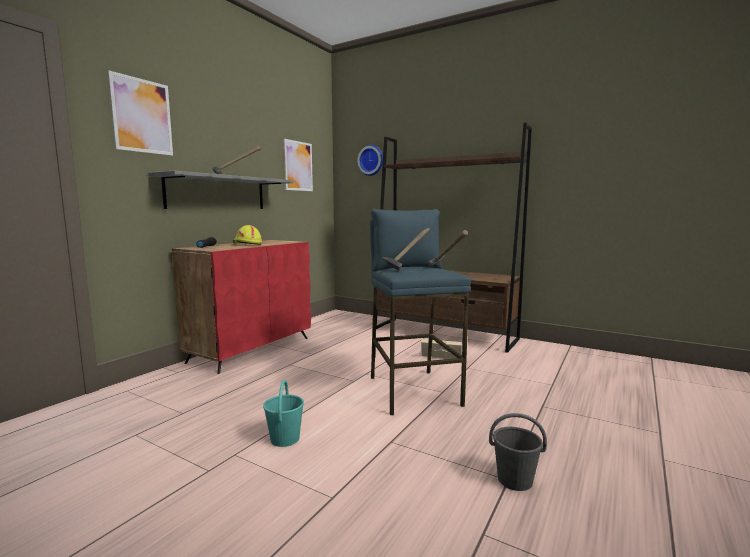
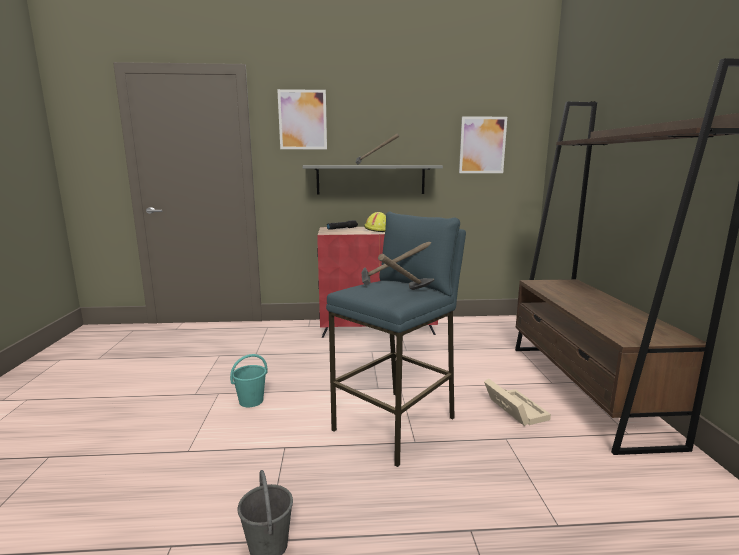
camera: 55 degrees right, 5 degrees up
wall clock [357,145,383,176] -> none

